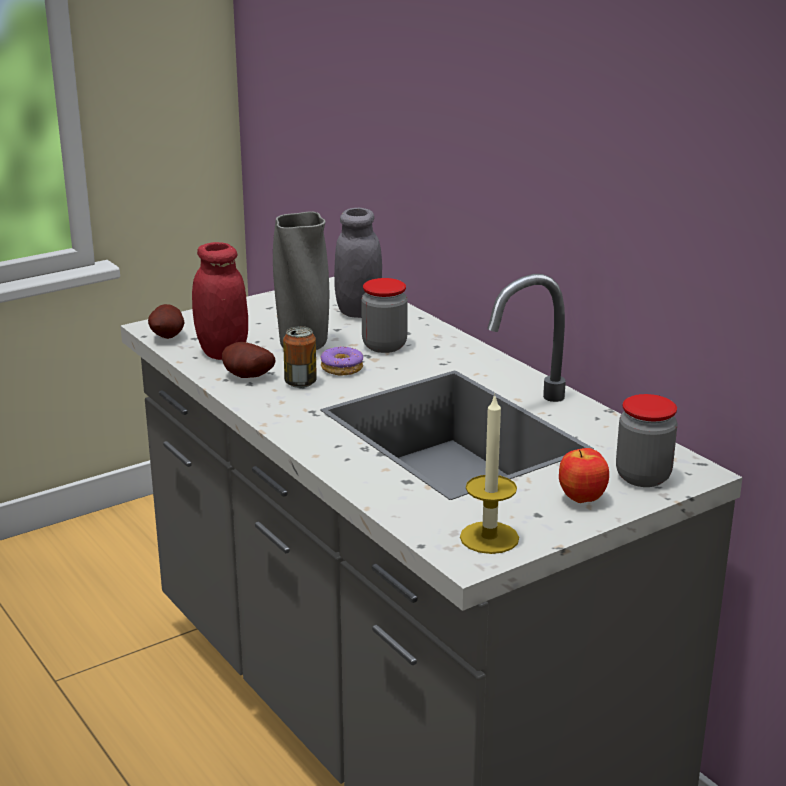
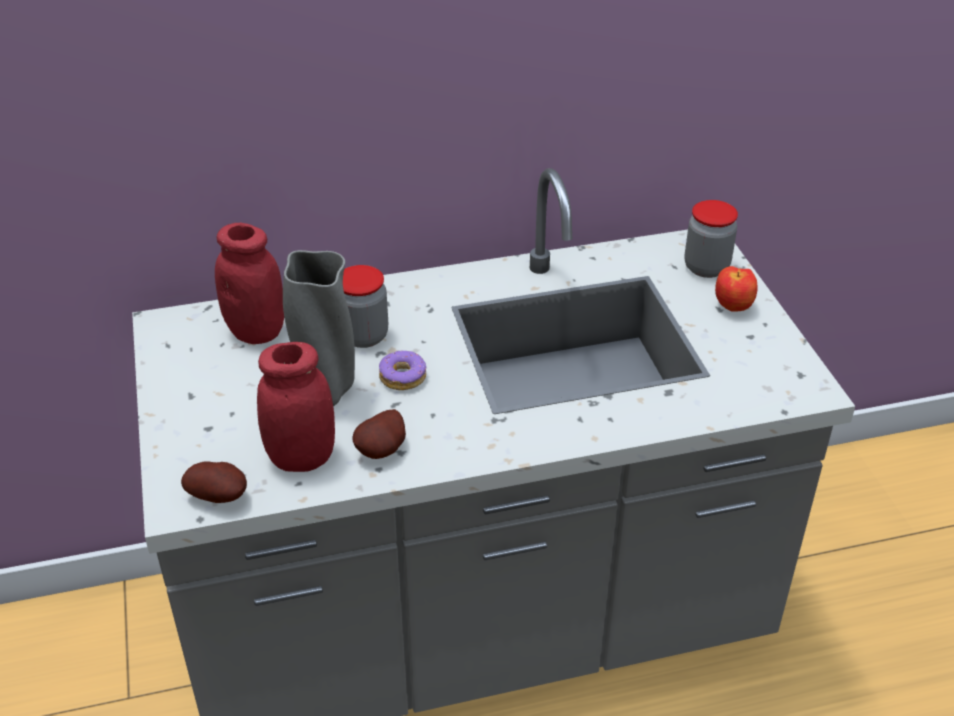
camera: 70 degrees left, 15 degrees up
can [283,326,317,388] -> none
grey jar [334,207,382,318] -> red jar [215,223,284,344]
candle [460,393,519,554] -> none

